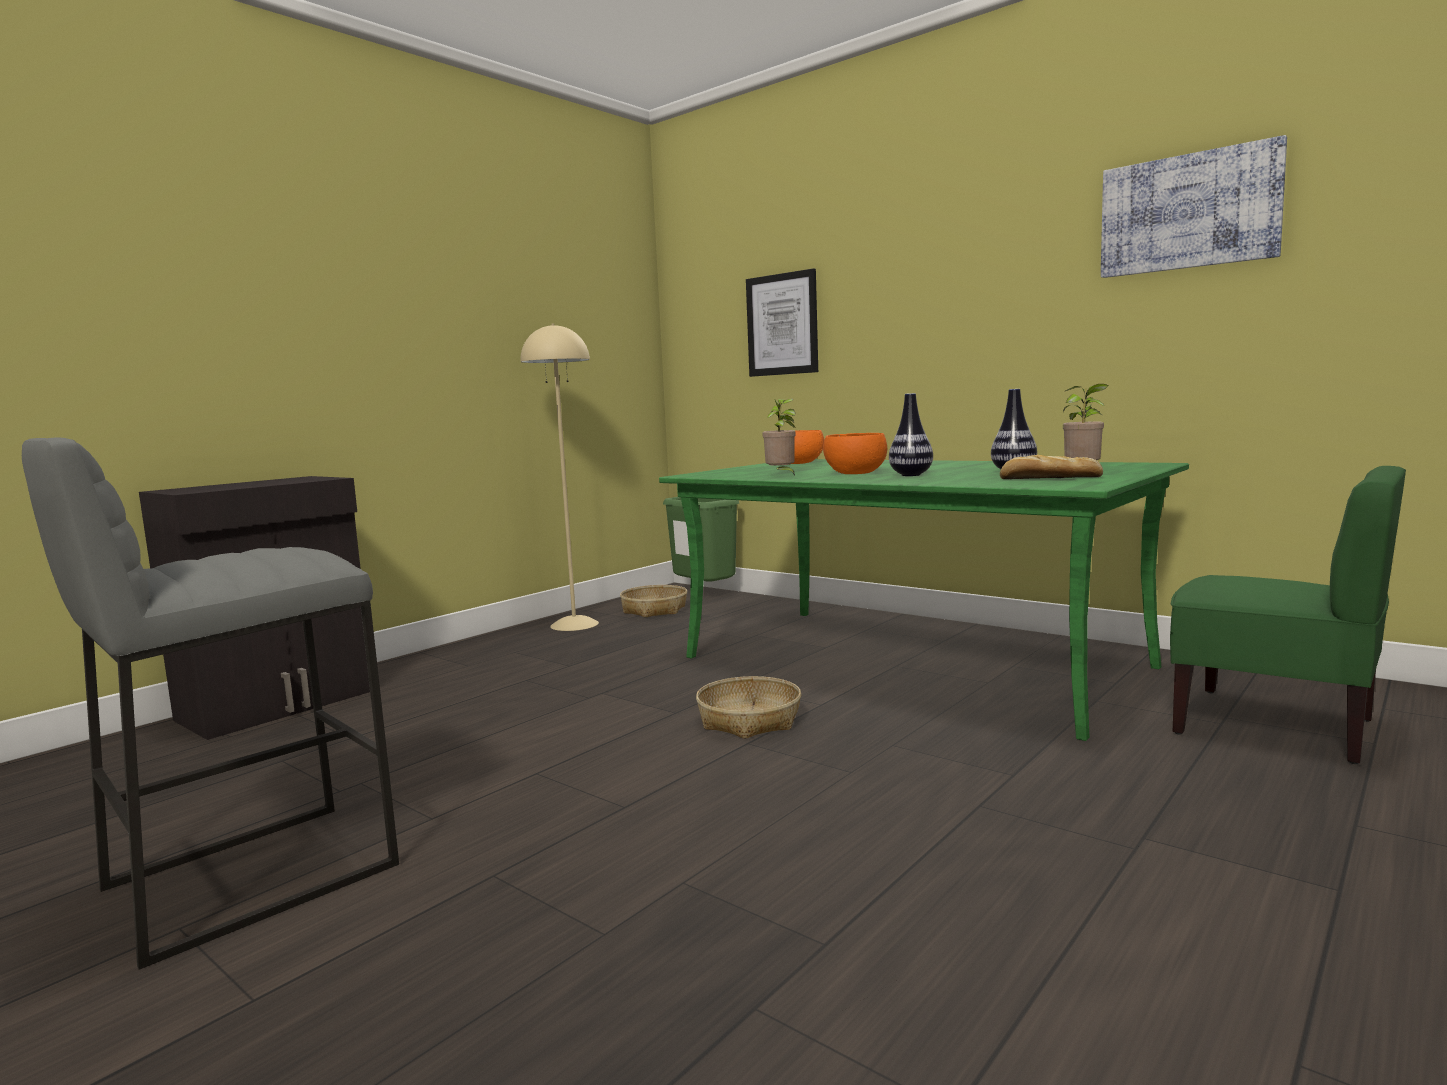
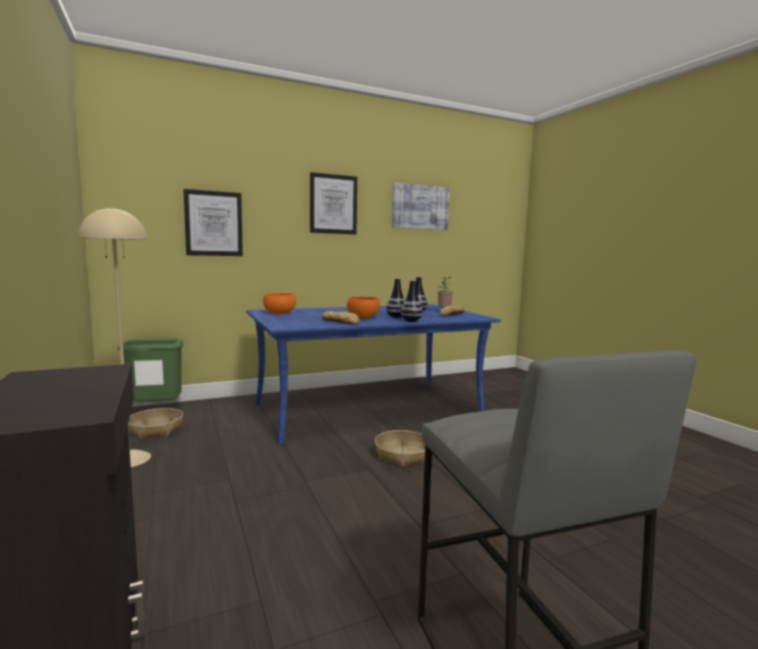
camera: 65 degrees left, 0 degrees up
green dining table [659,459,1189,741] -> blue dining table [246,305,501,445]
potted plant [762,398,796,476] -> bread [322,311,359,325]
green chair [1170,466,1406,764] -> none
none -> picture [310,172,357,234]
none -> vase [401,280,423,322]

